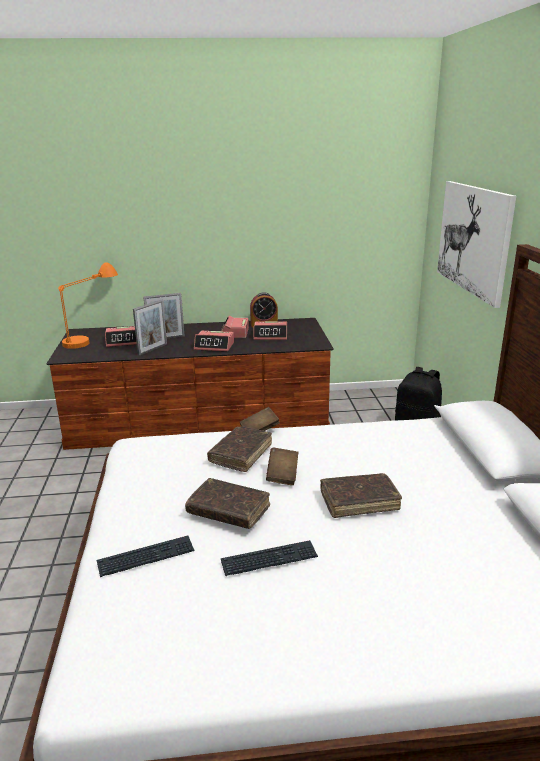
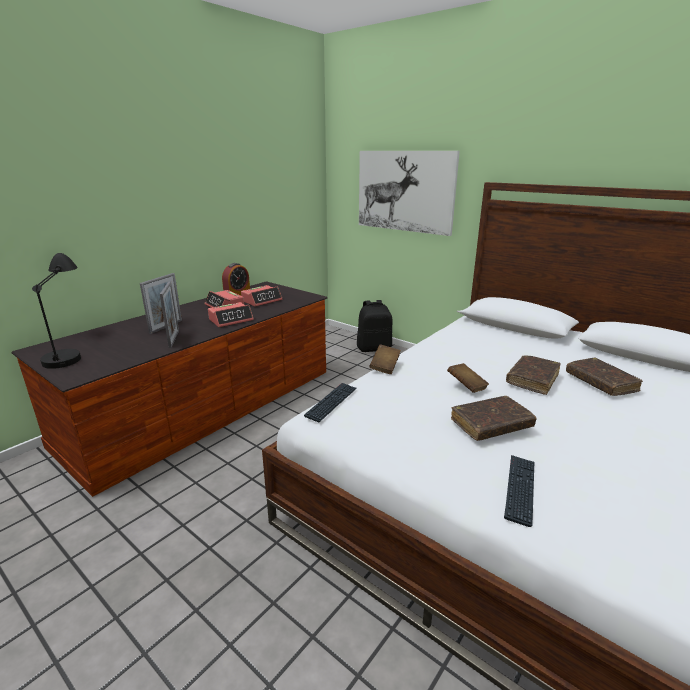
camera: 45 degrees left, 0 degrees up
orange table lamp [58,262,118,349] -> black table lamp [32,253,81,369]
alarm clock [105,326,137,347] -> none
brown book [207,427,272,472] -> brown book moved to [566,358,643,396]
keyboard [221,540,318,576] -> keyboard moved to [304,383,357,422]

